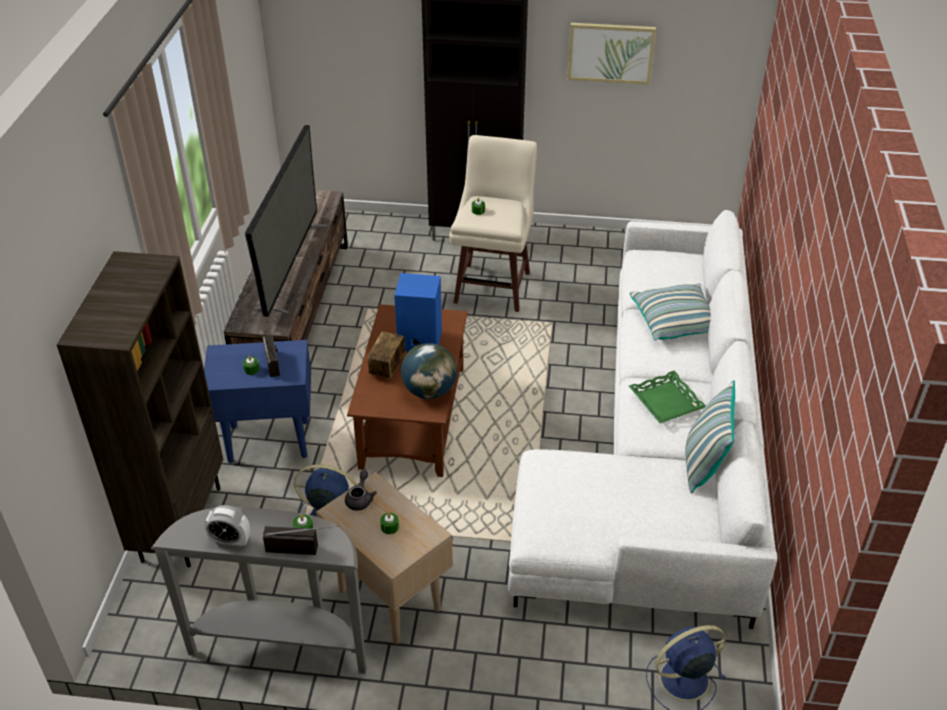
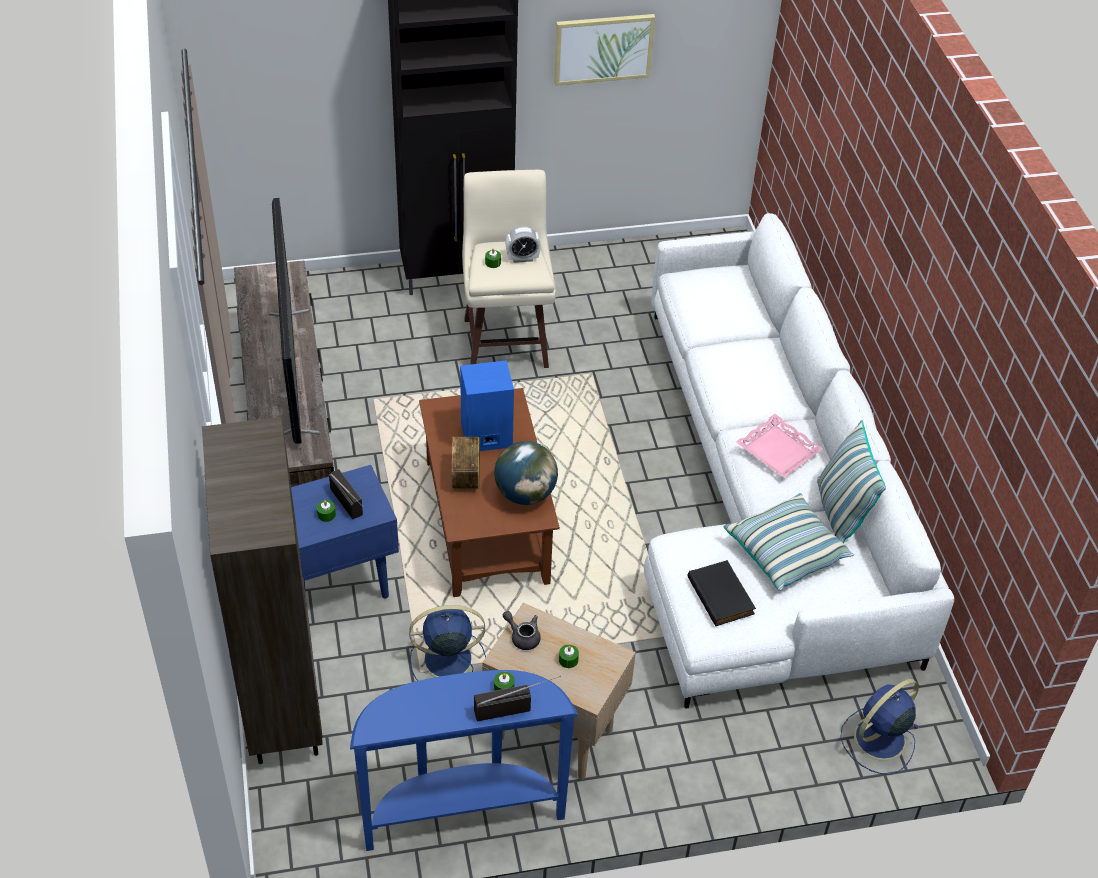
camera: 20 degrees left, 5 degrees up
grey console table [151,507,367,674] -> blue console table [350,670,578,851]
alarm clock [204,505,250,548] -> alarm clock moved to [506,226,541,263]
grey teapot [345,470,377,511] -> grey teapot turned 45 degrees counterclockwise [503,611,541,650]
pillow [629,284,711,340] -> pillow moved to [724,493,855,591]
green tray [629,371,706,423] -> pink tray [736,414,824,478]
none -> black book [687,560,756,626]

